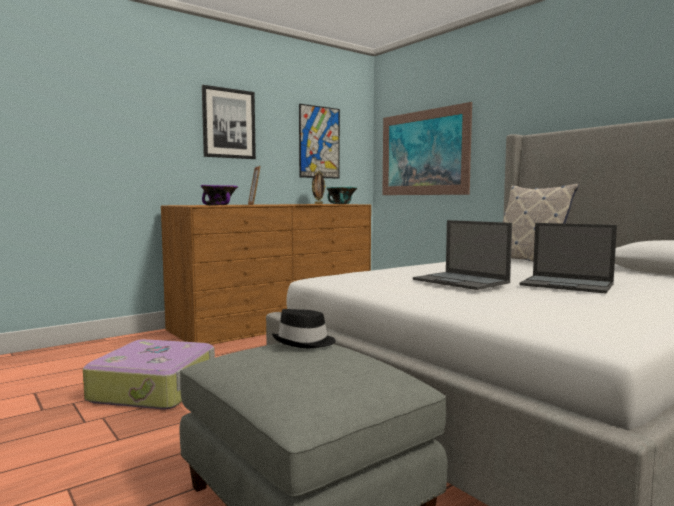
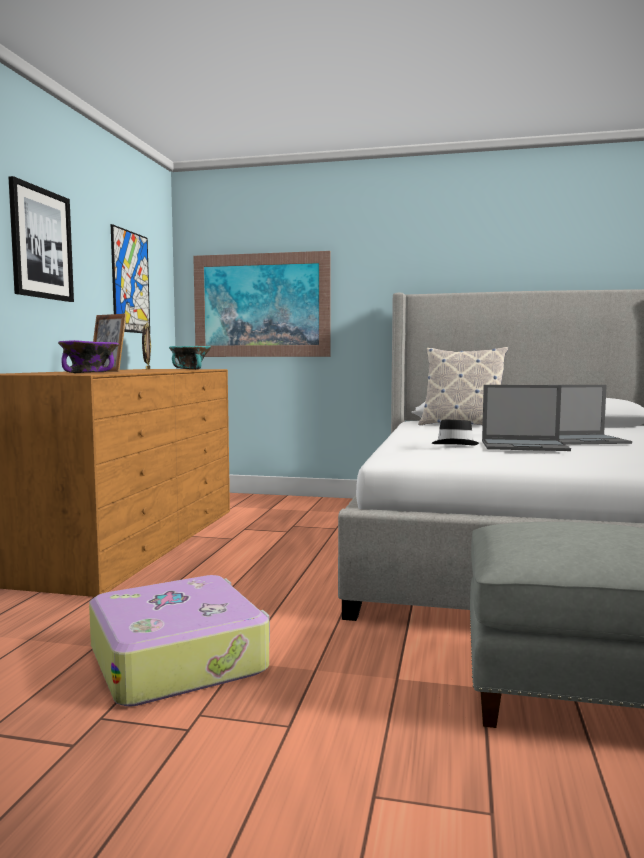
camera: 40 degrees left, 0 degrees up
black hat [272,309,336,348] -> black hat moved to [432,420,479,445]

